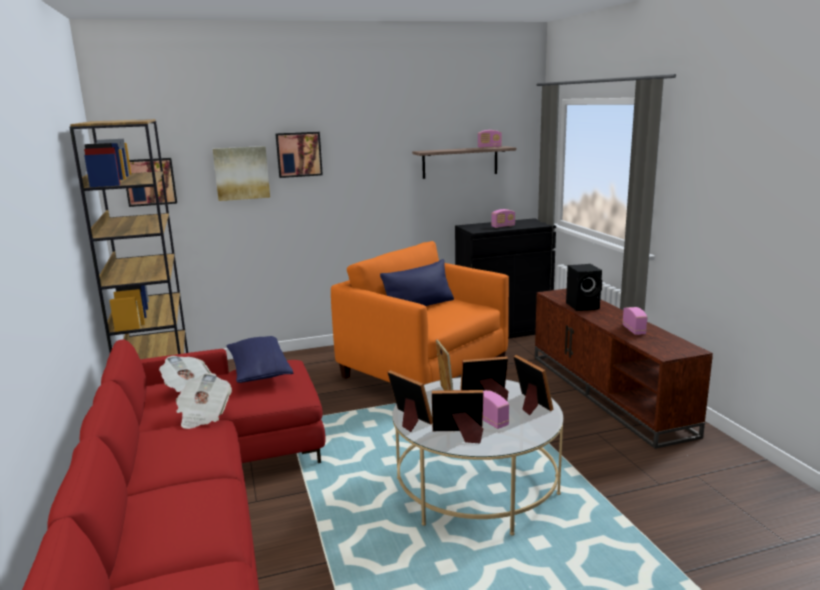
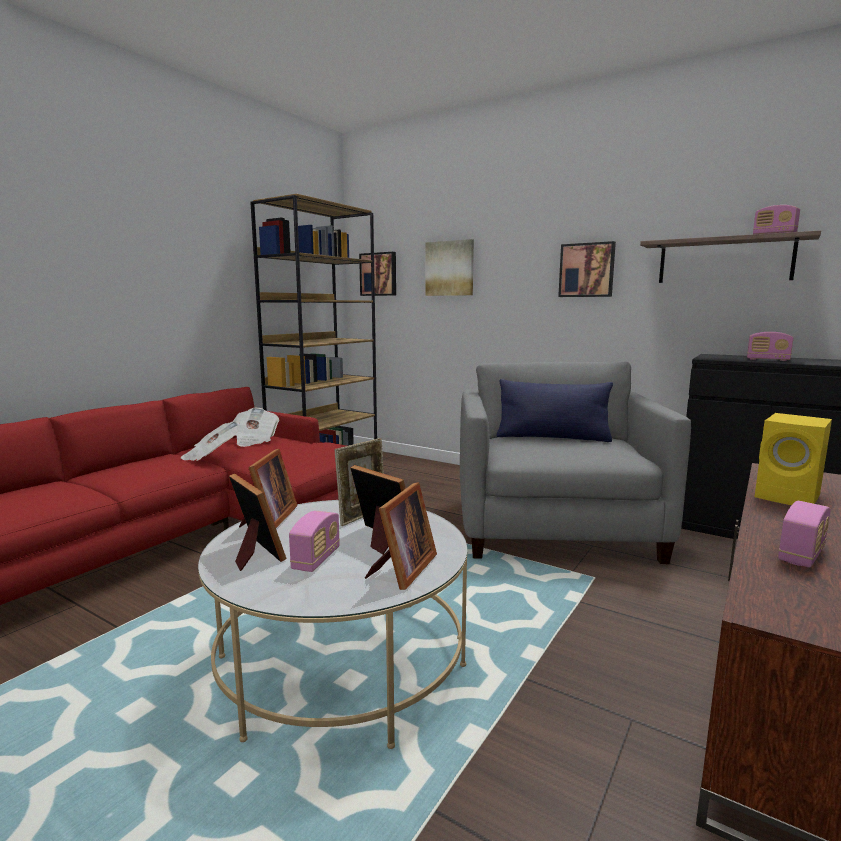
camera: 50 degrees right, 5 degrees down
blue pillow [226,336,293,383] -> none
picture [275,132,323,178] -> picture moved to [558,241,616,297]
orange armchair [331,241,509,385] -> grey armchair [460,362,691,564]
black speaker [566,264,602,311] -> yellow speaker [754,413,832,505]

